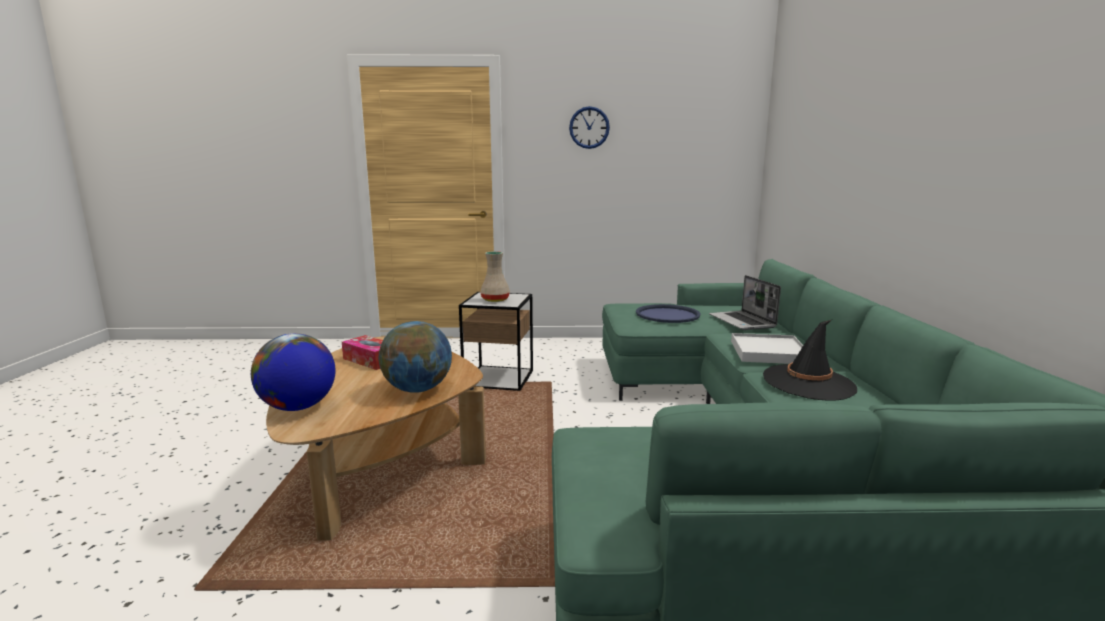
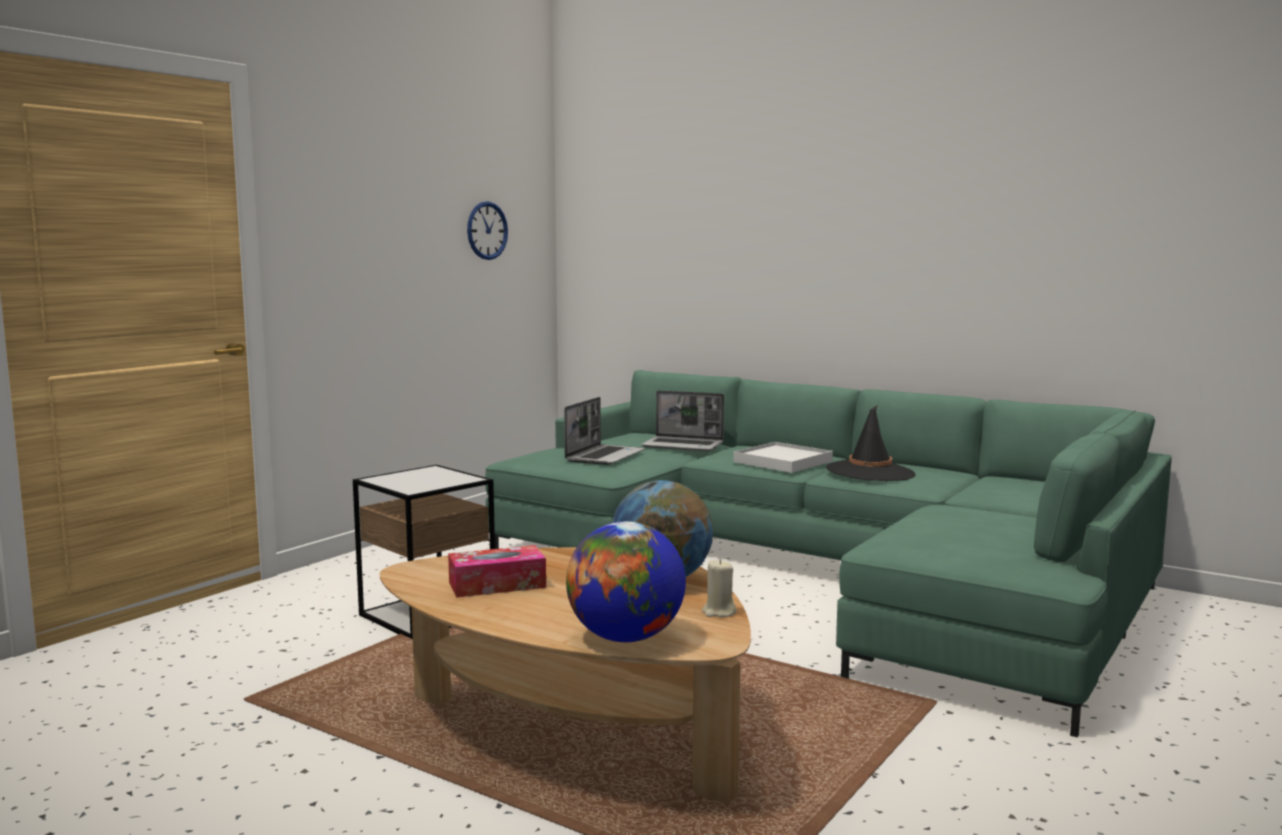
camera: 55 degrees left, 5 degrees down
beige vase [480,251,510,302] -> none
wall clock [569,106,610,149] -> wall clock moved to [467,201,508,260]
blue tray [636,304,701,323] -> laptop [564,397,645,465]
none -> beige candle [702,559,736,617]

